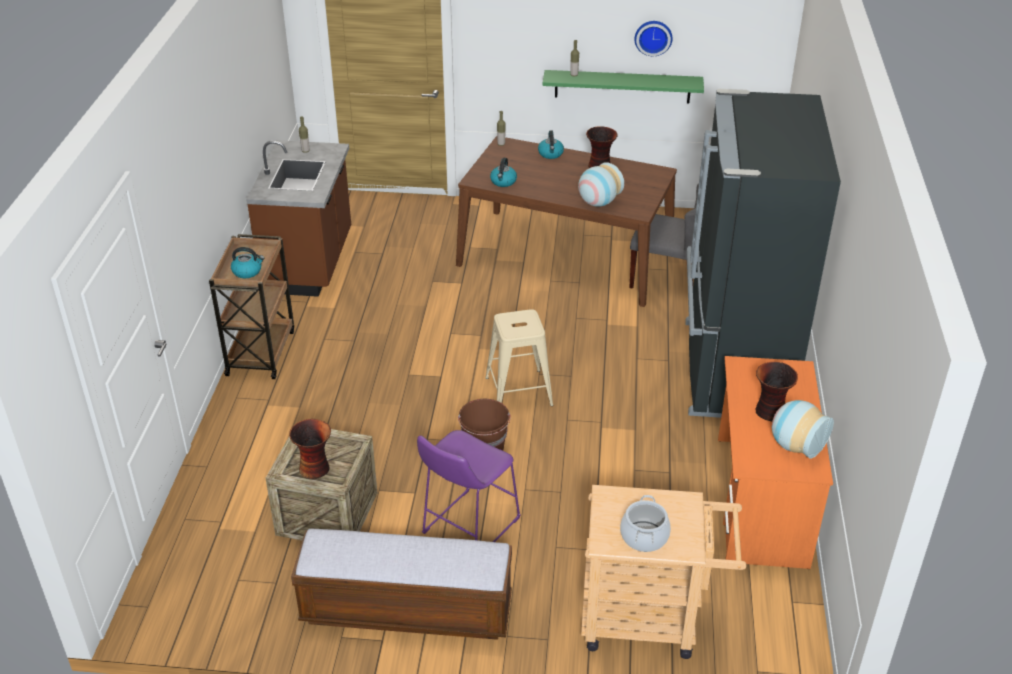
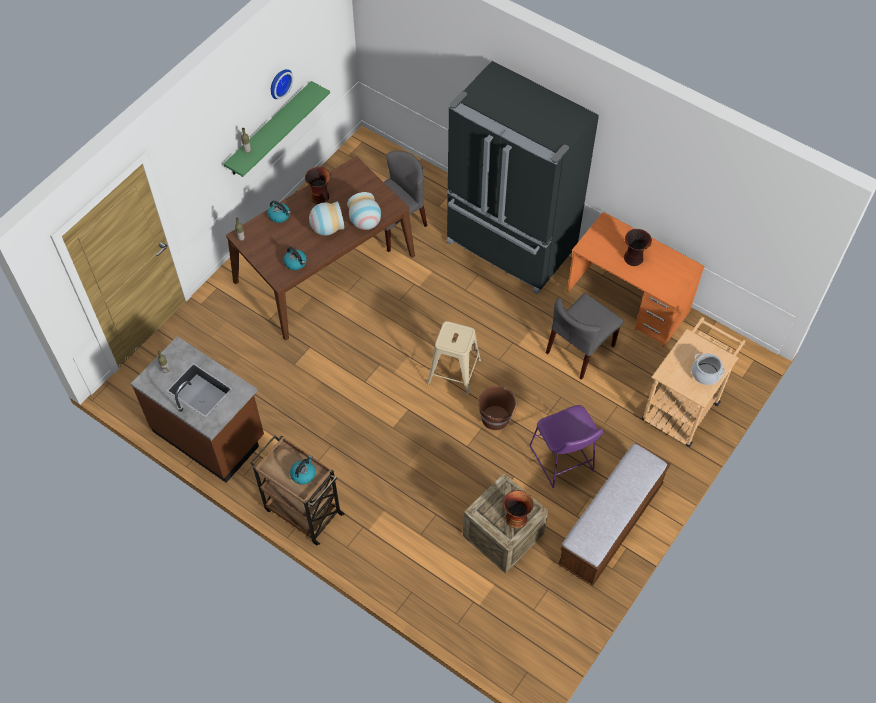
camera: 60 degrees left, 20 degrees up
vase [772,400,834,459] -> vase moved to [309,201,344,235]
none -> grey chair [546,293,623,380]

